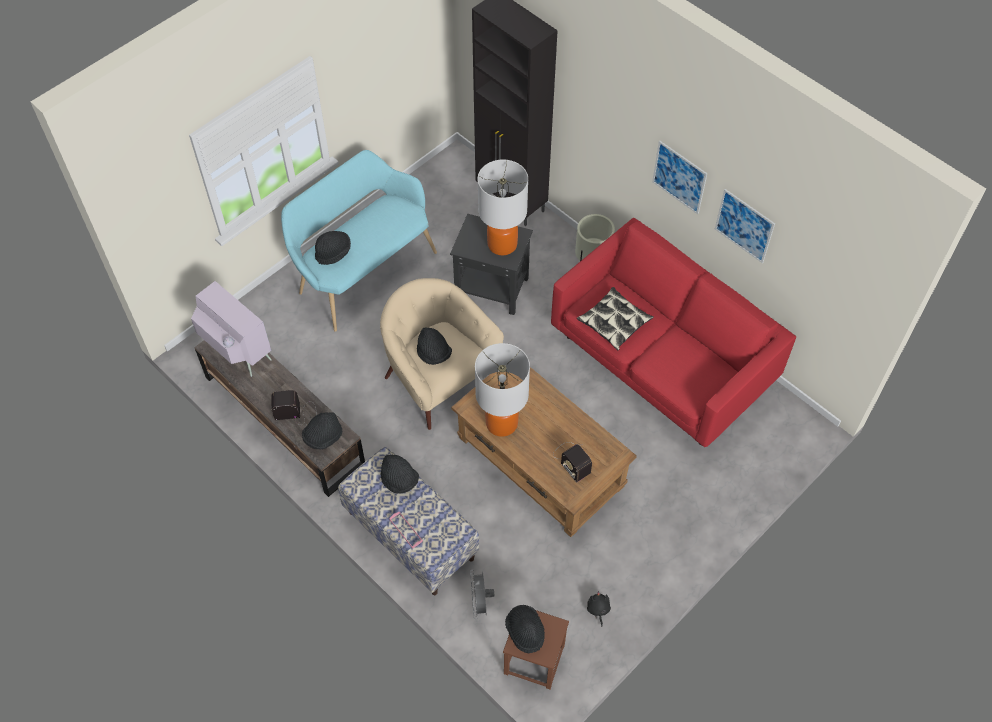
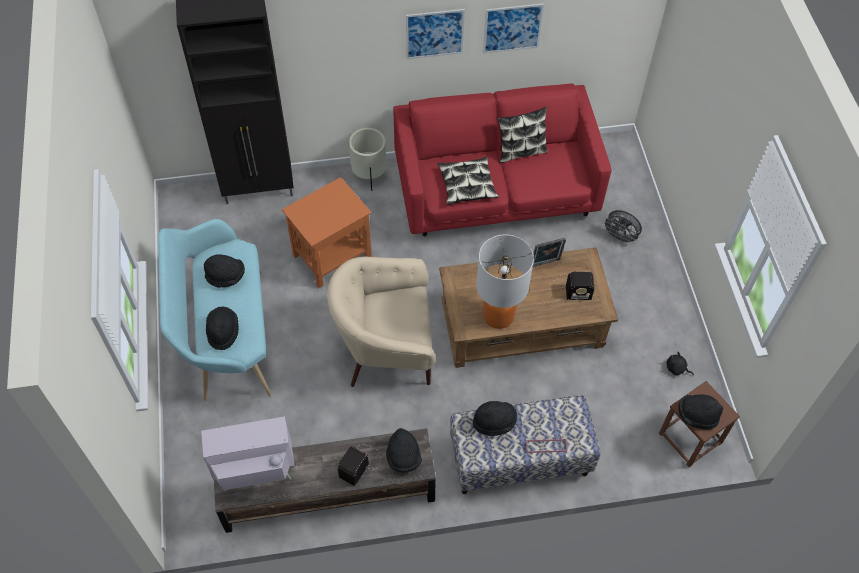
camera: 55 degrees left, 0 degrees up
black hat [417,327,452,365] -> black hat moved to [204,254,245,288]
black side table [450,214,533,315] -> orange side table [282,177,372,288]
grey fan [470,570,494,619] -> grey fan moved to [602,210,642,245]
table lamp [478,160,528,255] -> none
none -> pillow [498,107,548,163]
none -> picture frame [533,238,566,267]

